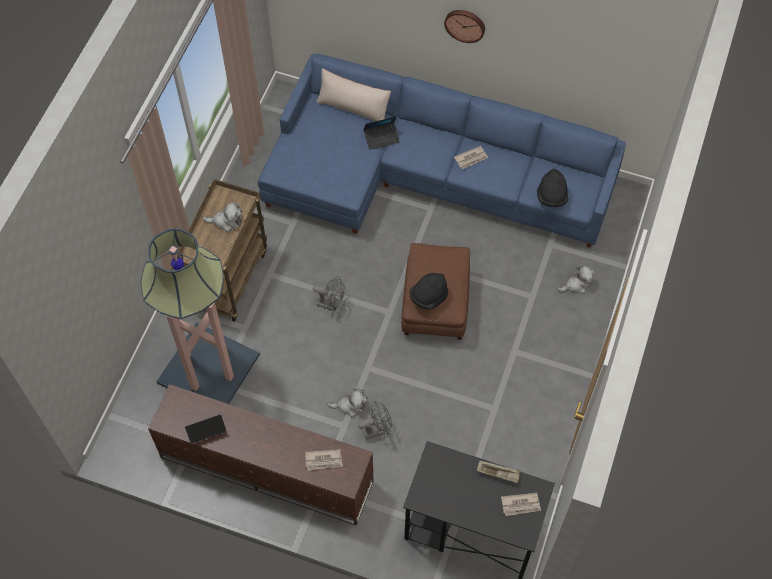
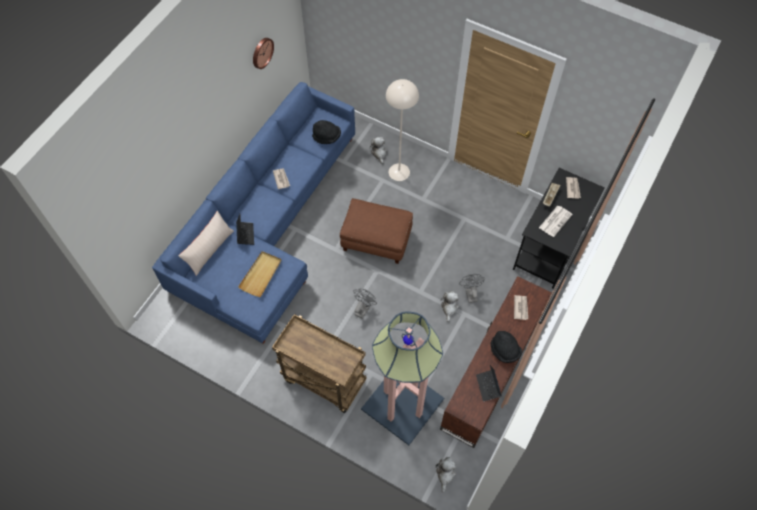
camera: 80 degrees left, 0 degrees up
plush toy [203,202,242,232] -> plush toy moved to [435,457,456,493]
black hat [410,273,448,309] -> black hat moved to [491,331,522,363]
wall clock [444,10,485,43] -> wall clock moved to [253,38,274,69]
none -> beige tray [238,251,281,297]
none -> beige floor lamp [386,79,419,181]
none -> newspaper [539,206,573,237]

